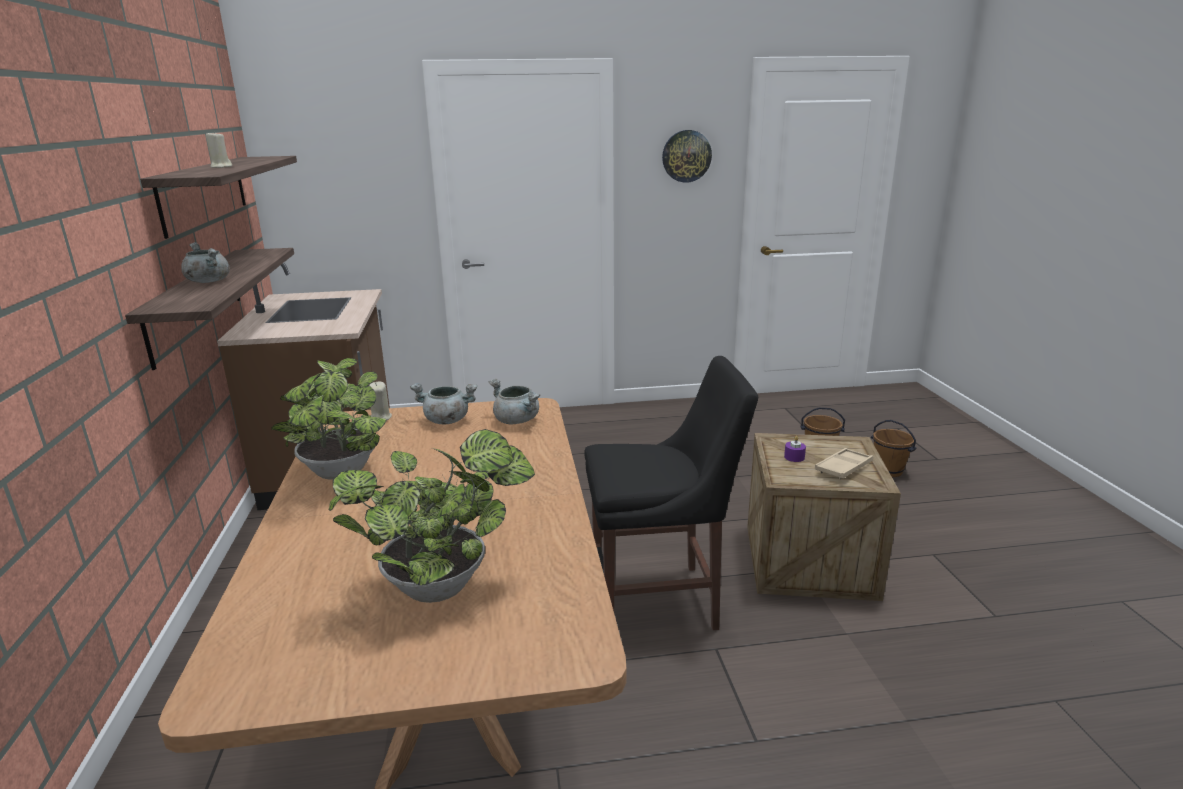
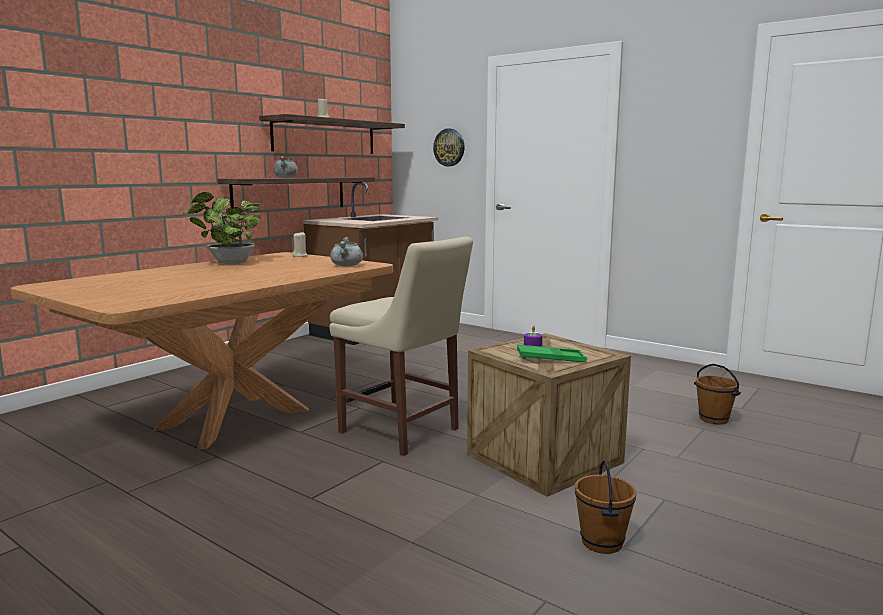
camera: 45 degrees right, 10 degrees down
potted plant [329,429,535,603] -> none
grey cooking pot [410,383,477,424] -> none
black chair [584,356,758,630] -> beige chair [329,237,473,456]
wall clock [662,130,712,183] -> wall clock moved to [433,128,465,166]
beige tray [815,448,873,480] -> green tray [517,344,587,362]
brown bucket [871,420,917,477] -> brown bucket moved to [575,460,637,554]

